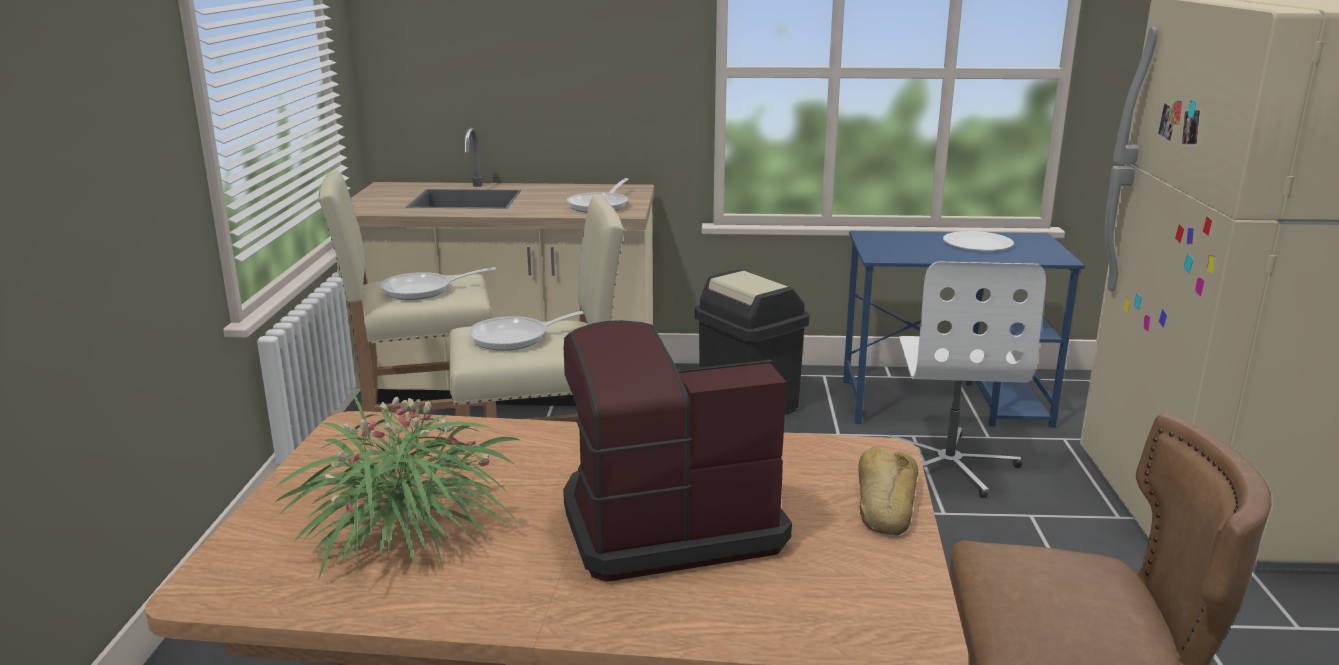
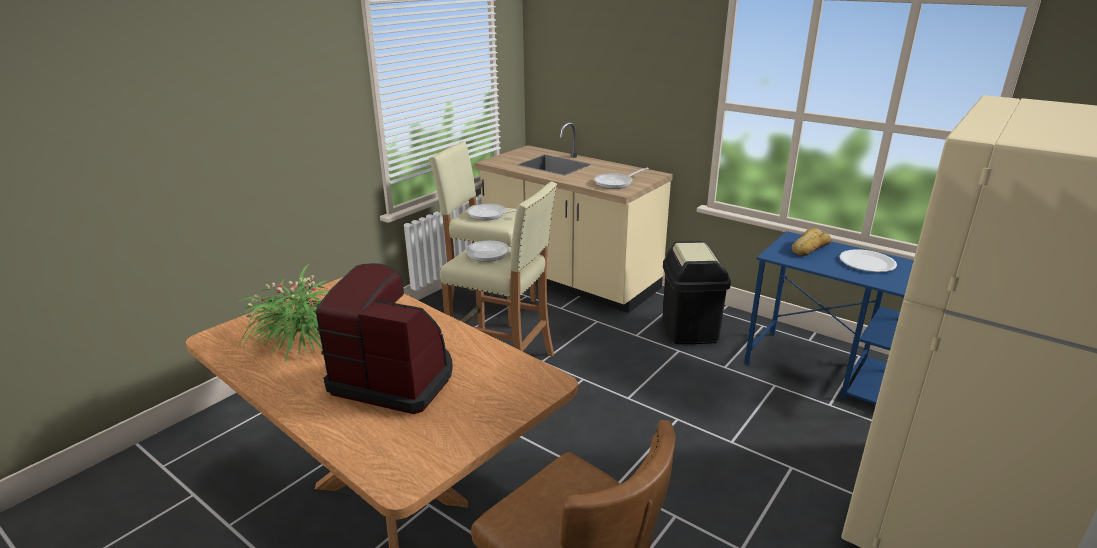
camera: 35 degrees right, 5 degrees up
bread [858,446,918,535] -> bread moved to [792,229,831,256]
white office chair [887,261,1046,498] -> none

